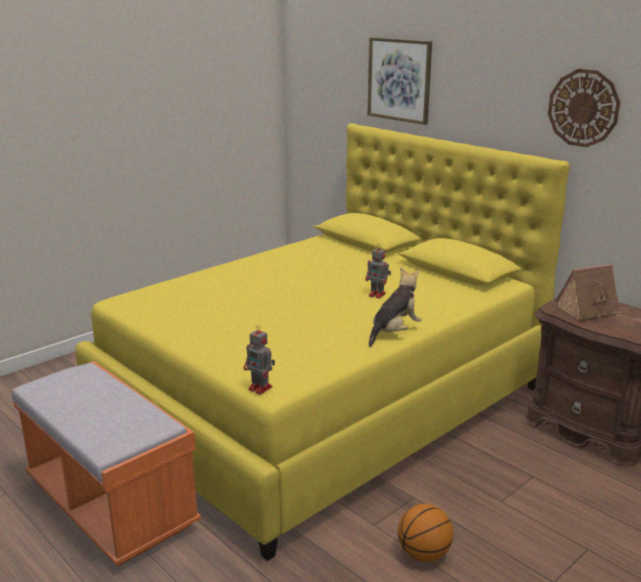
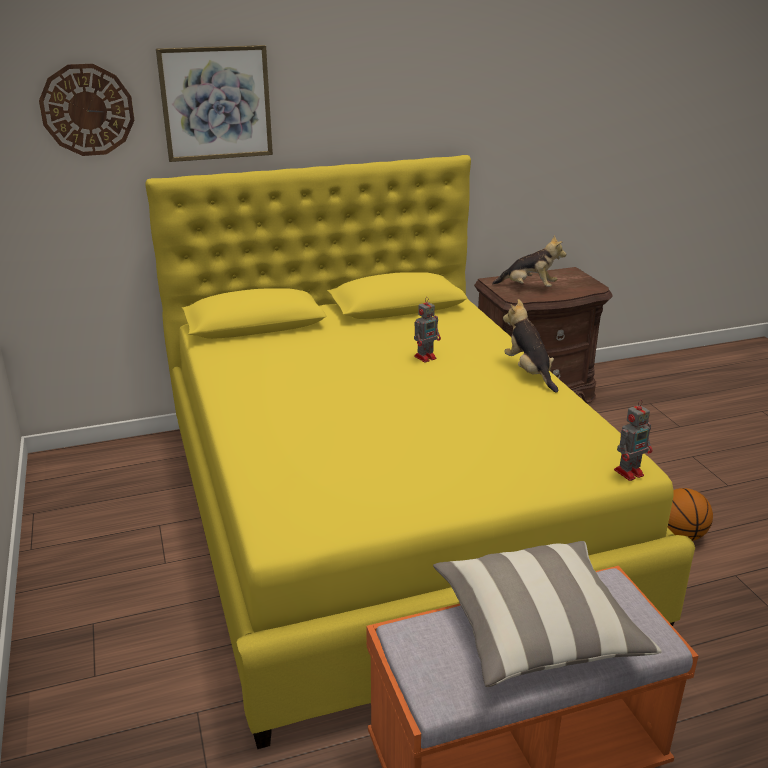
camera: 65 degrees left, 5 degrees up
wall clock [548,69,620,147] -> wall clock moved to [39,64,135,156]
toy house [555,264,624,321] -> plush toy [492,235,566,287]
none -> pillow [433,541,662,687]

